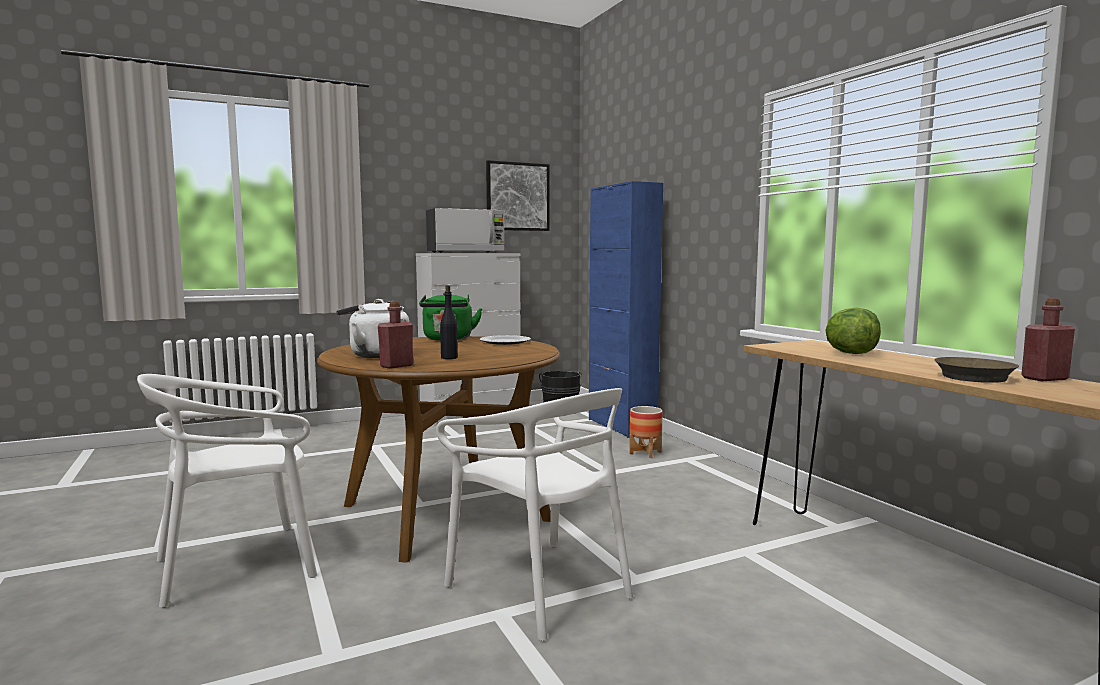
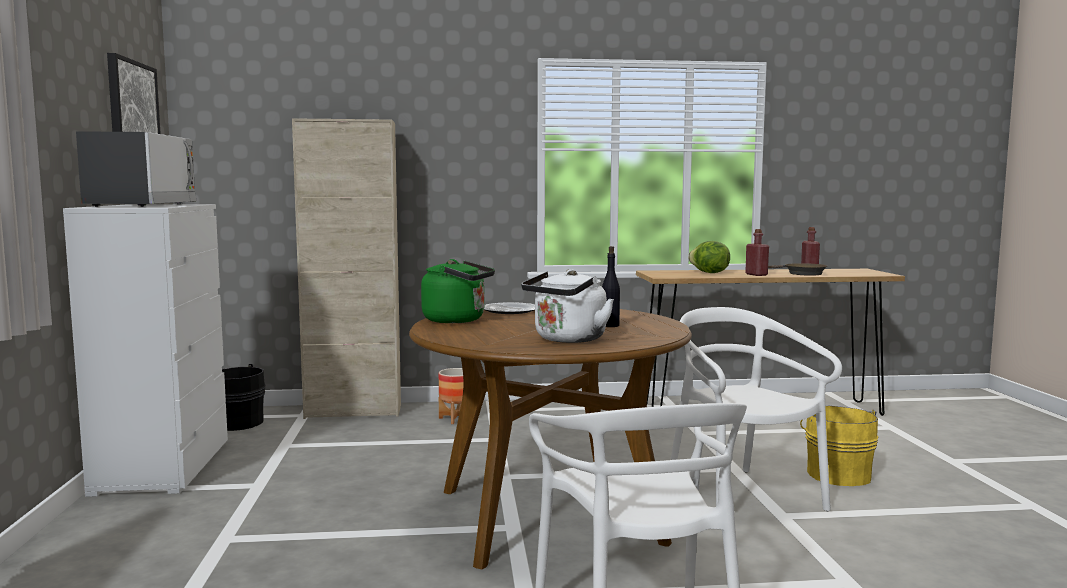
camera: 70 degrees left, 0 degrees up
red bottle [378,301,413,369] -> red bottle moved to [745,229,769,276]
white chair [436,388,633,641] -> white chair turned 90 degrees counterclockwise [670,307,842,511]
blue cabinet [589,181,663,438] -> beige cabinet [292,118,401,419]
none -> yellow bucket [800,406,878,486]

